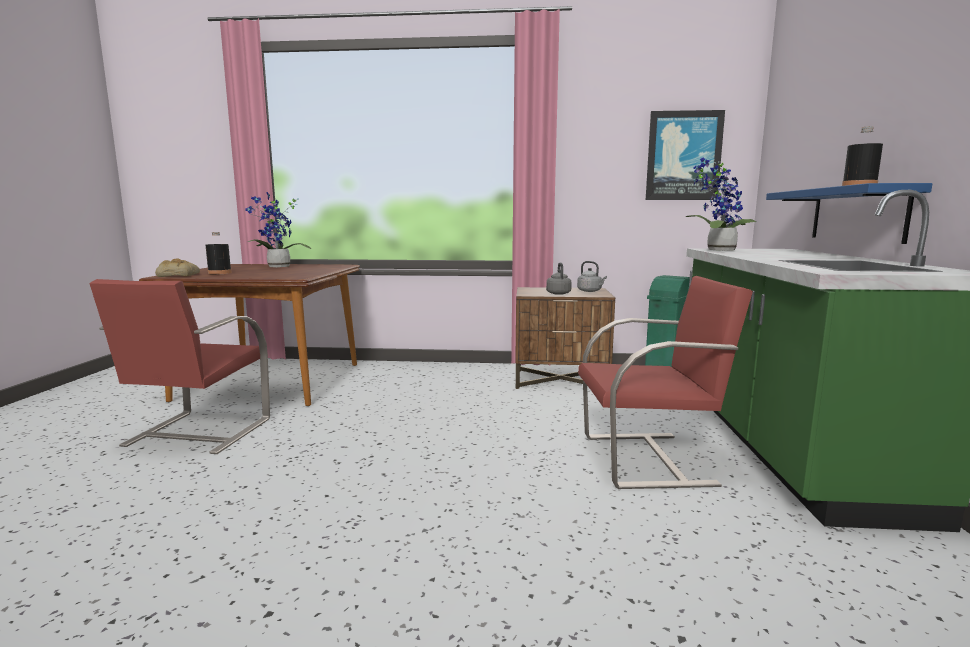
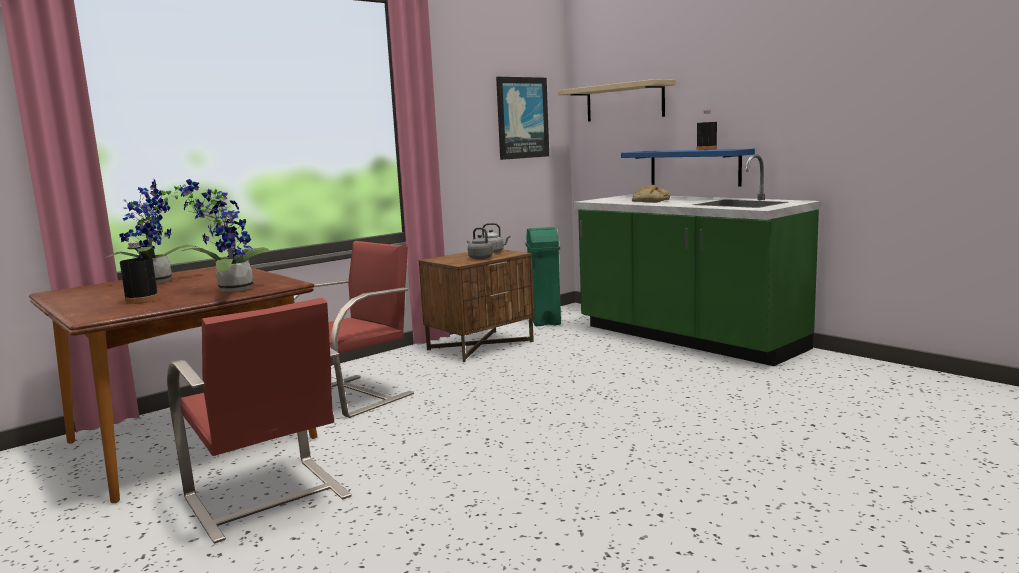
camera: 45 degrees left, 0 degrees up
bread [155,258,200,277] -> bread moved to [632,186,670,203]
red chair [578,276,753,489] -> red chair moved to [294,241,414,418]
potted plant [685,157,756,251] -> potted plant moved to [179,179,270,292]
none -> beige shelf [558,79,675,122]

